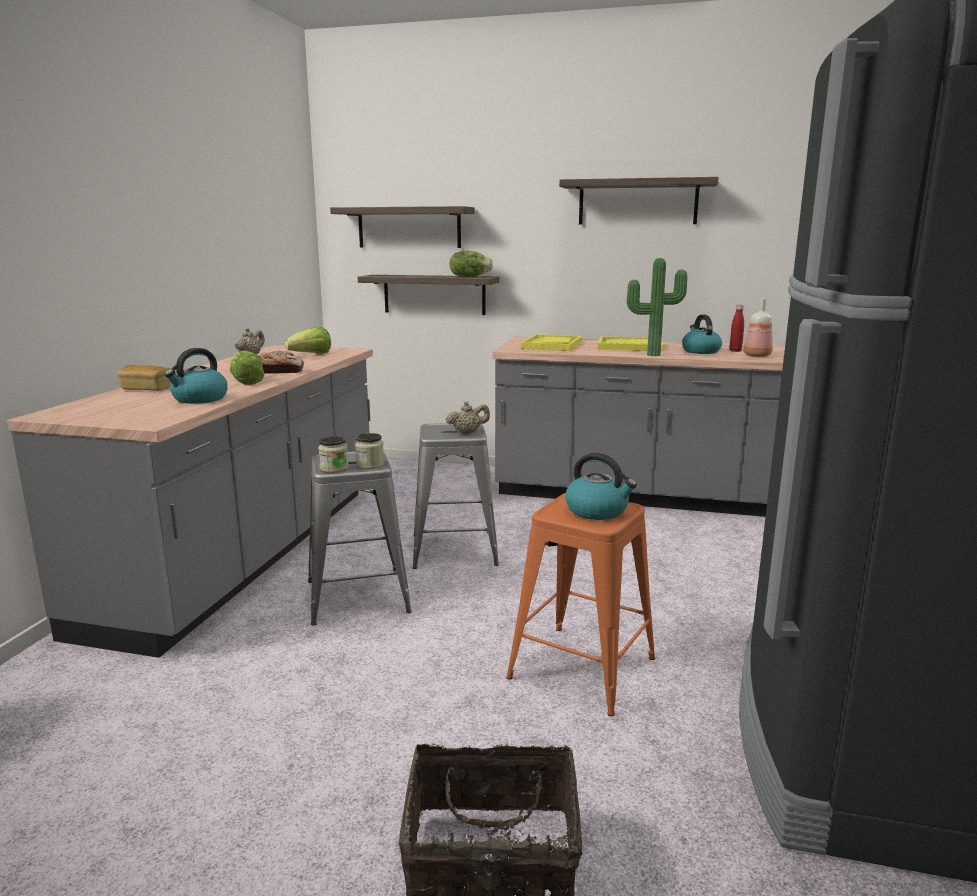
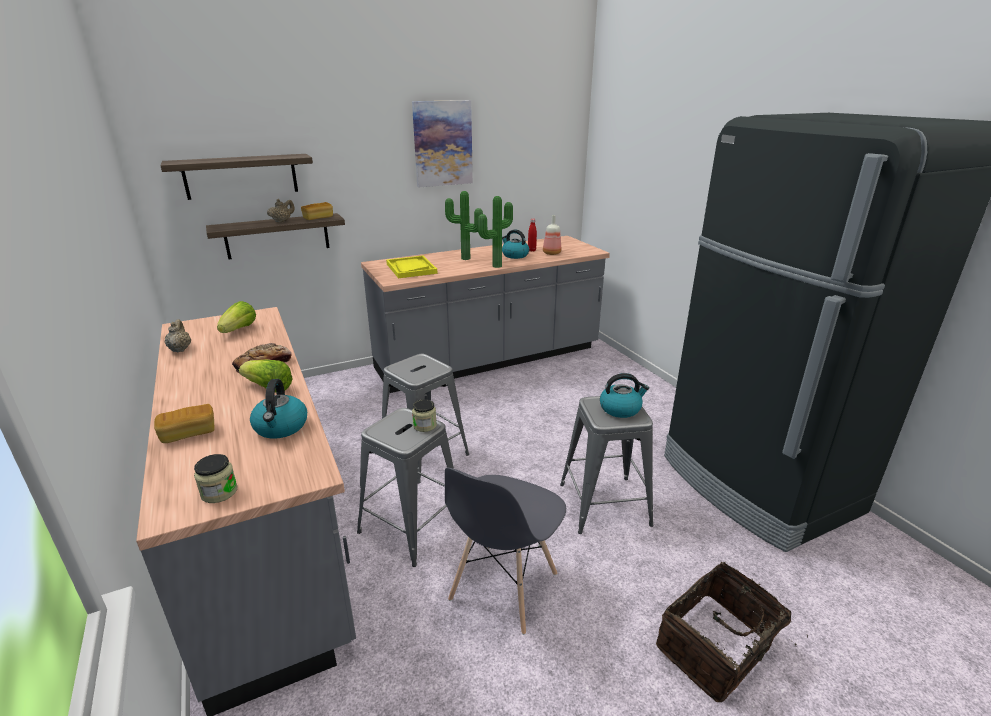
camera: 40 degrees left, 10 degrees up
jar [318,436,349,473] -> jar moved to [194,454,238,503]
beige teapot [445,401,490,434] -> beige teapot moved to [267,199,295,223]
lettuce [450,251,493,277] -> bread [301,202,333,220]
orange stool [506,493,655,716] -> grey stool [560,396,654,534]
shelf [559,177,719,224] -> picture [412,100,473,187]
yellow tray [598,336,663,352] -> potted plant [445,191,483,260]
none -> grey chair [445,468,566,635]

